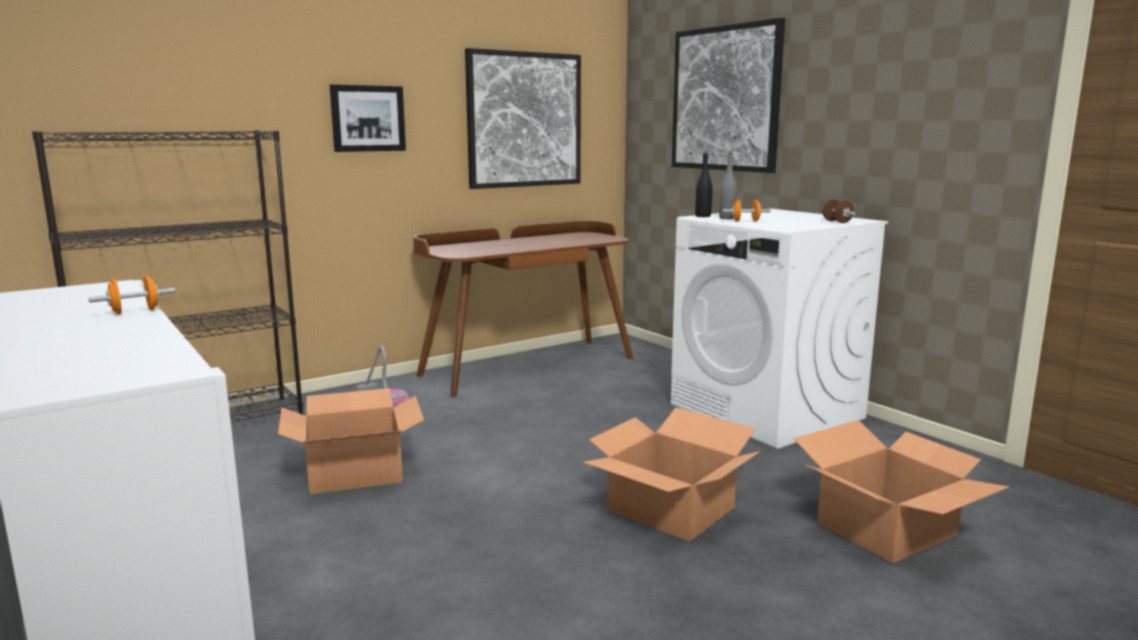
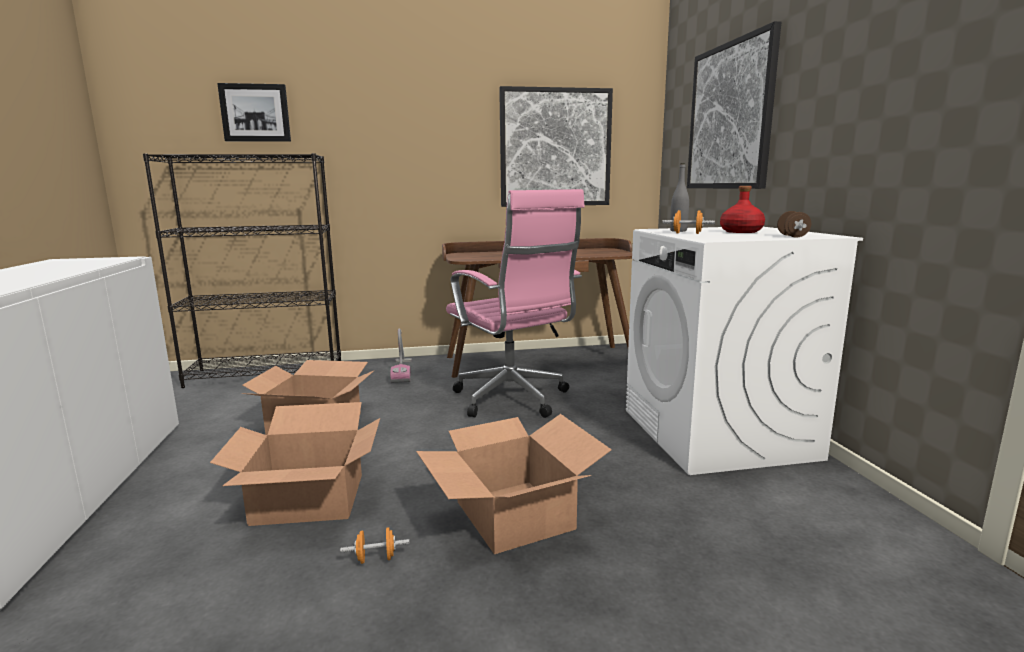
camera: 25 degrees right, 0 degrees up
orange dumbbell [88,276,175,314] -> orange dumbbell moved to [340,527,410,564]
picture [330,84,406,152] -> picture moved to [217,83,291,142]
black bottle [695,153,712,217] -> none
cardboard box [793,420,1009,563] -> cardboard box moved to [210,402,380,526]
none -> pink office chair [446,189,585,418]
none -> red bottle [720,186,765,233]

